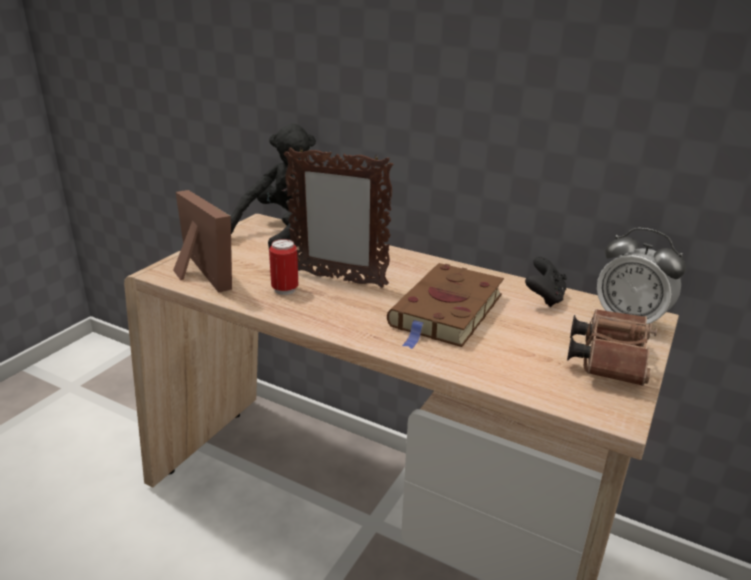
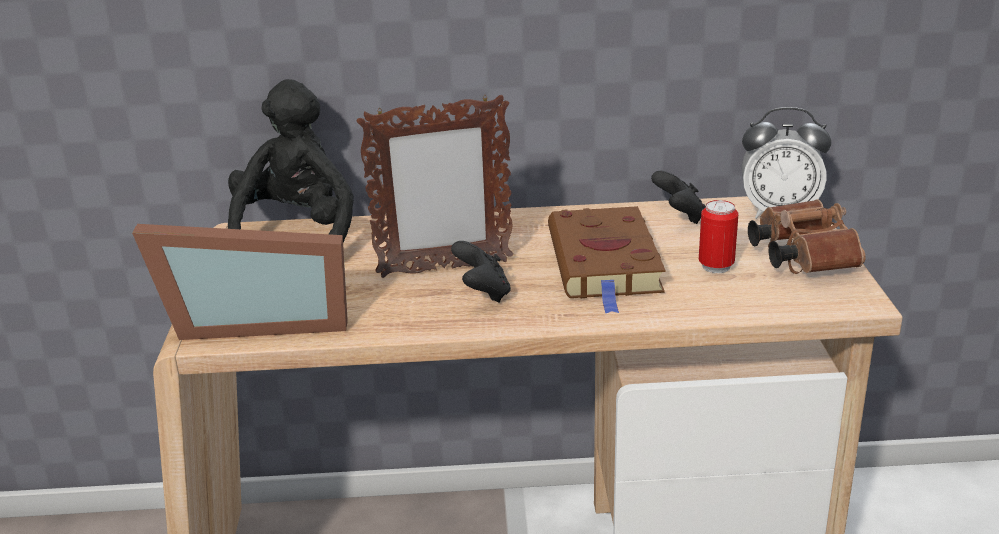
camera: 30 degrees left, 0 degrees up
picture frame [173,190,232,293] -> picture frame turned 150 degrees clockwise [132,224,348,340]
can [269,239,298,295] -> can moved to [699,200,739,273]
none -> black game controller [451,241,511,302]

